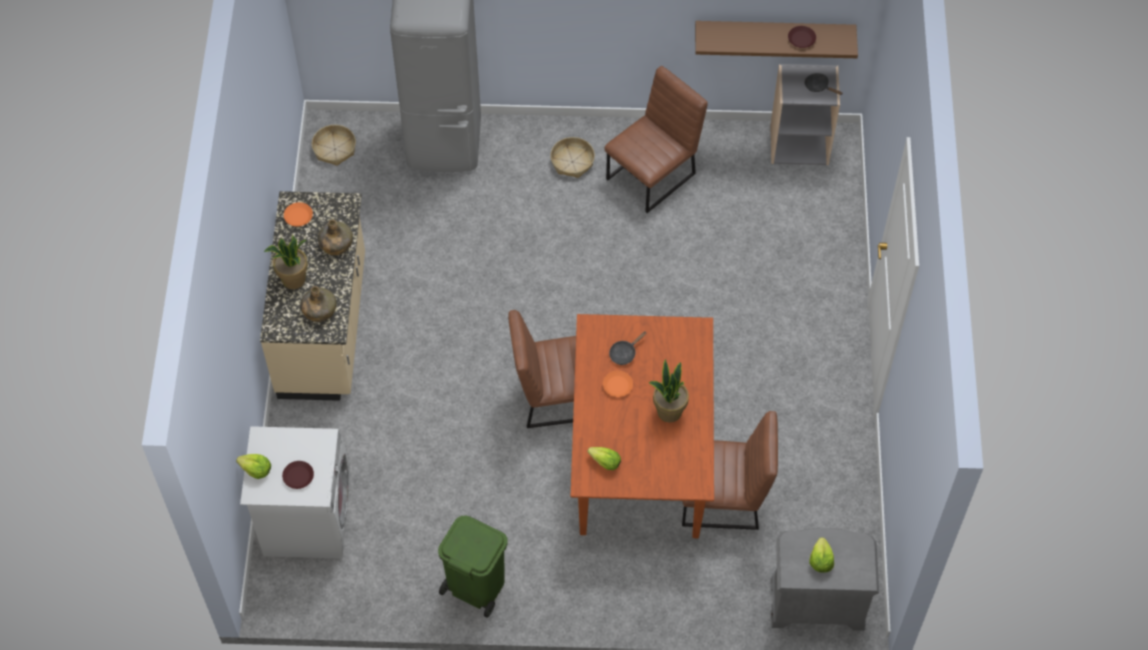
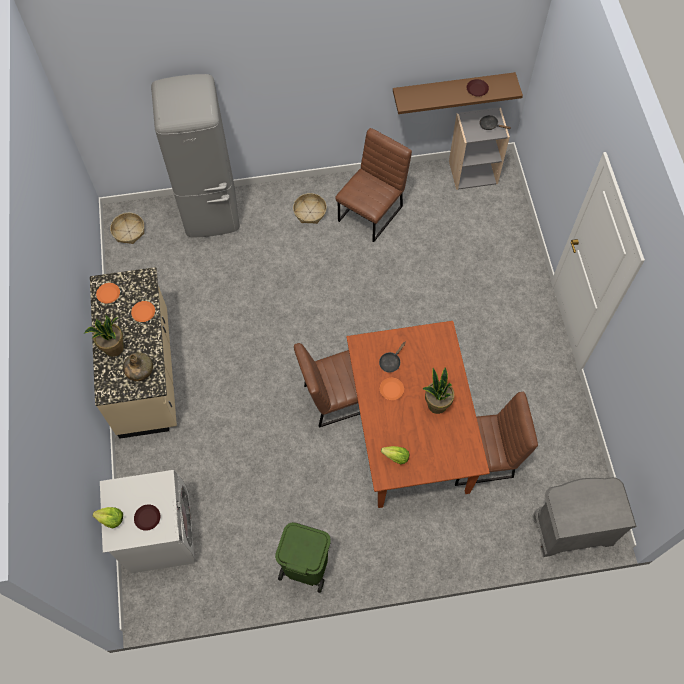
camera: 10 degrees left, 5 degrees up
green bottle [318,219,353,255] -> orange plate [131,301,155,322]
lettuce [809,537,834,572] -> none

